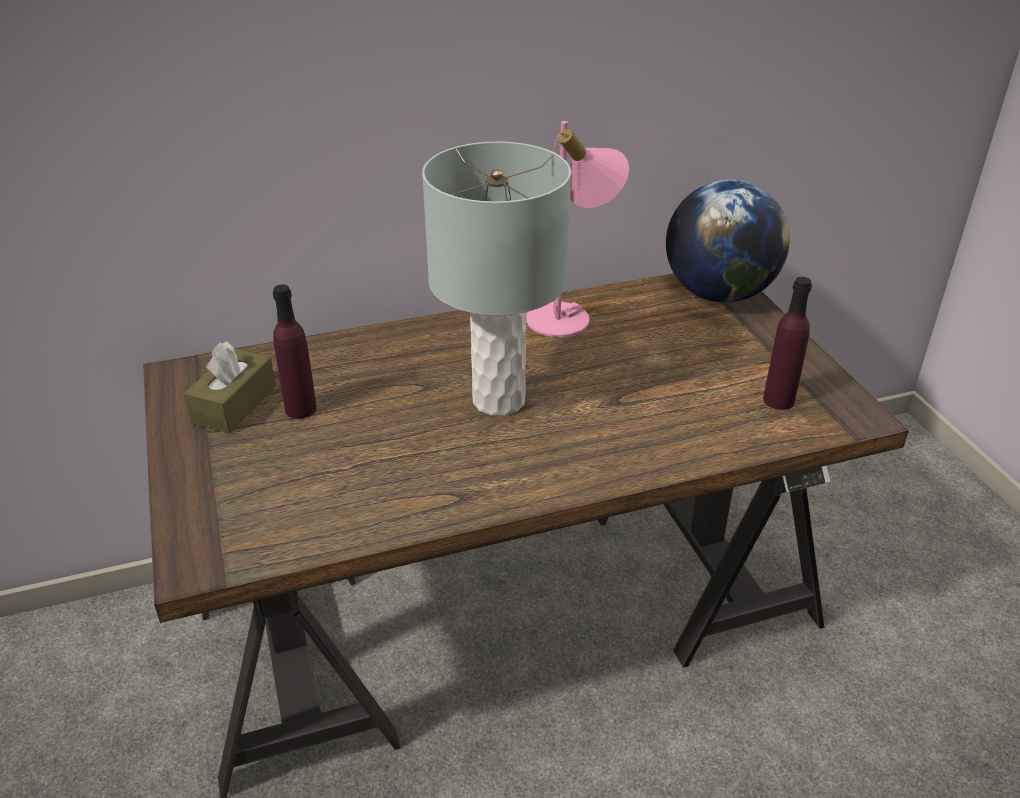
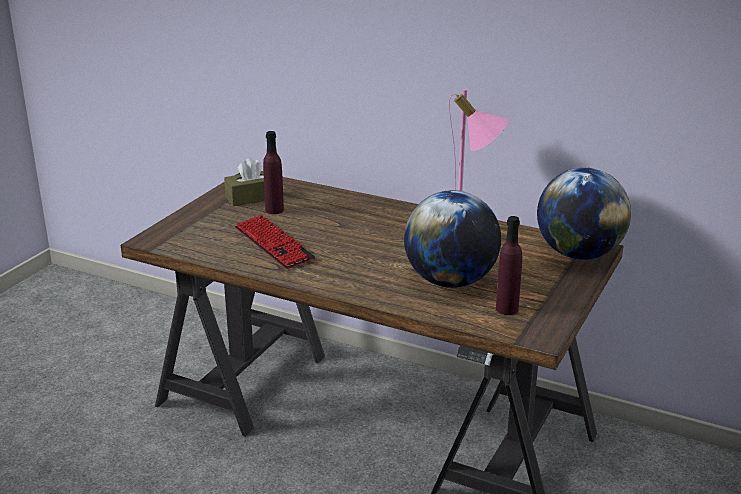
camera: 45 degrees right, 10 degrees down
grey table lamp [422,141,571,416] -> none
none -> keyboard [235,215,315,269]
none -> globe [404,190,501,288]

